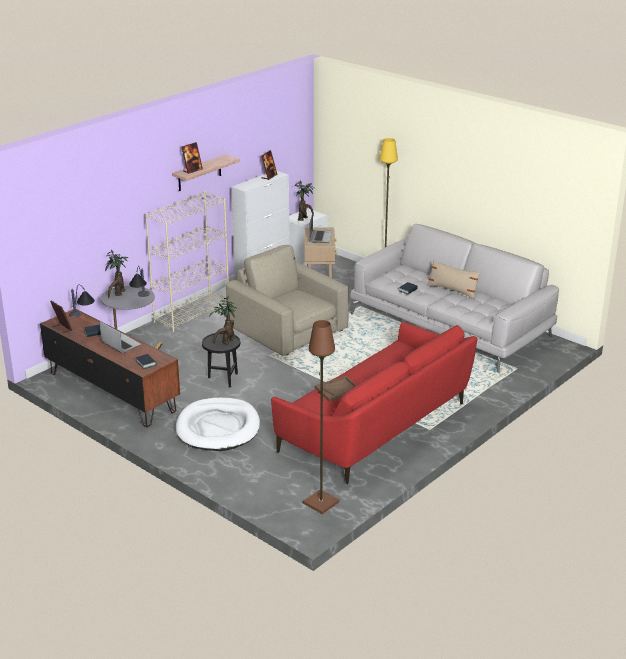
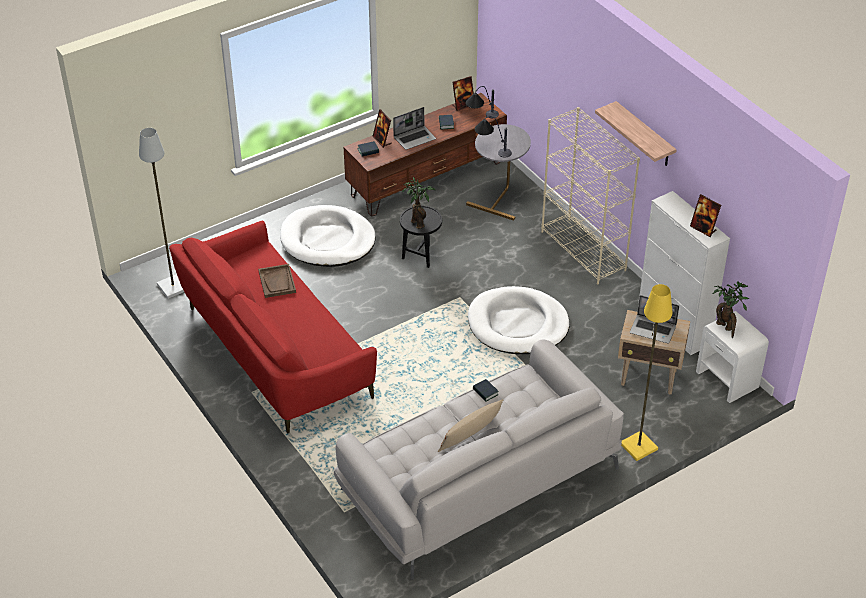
camera: 105 degrees right, 15 degrees up
potted plant [105,249,128,298] -> none
picture frame [181,142,203,174] -> picture frame moved to [373,109,392,148]
beige armchair [226,245,349,356] -> white dog bed [468,286,570,354]
brown floor lamp [303,320,339,514] -> grey floor lamp [139,128,184,299]

